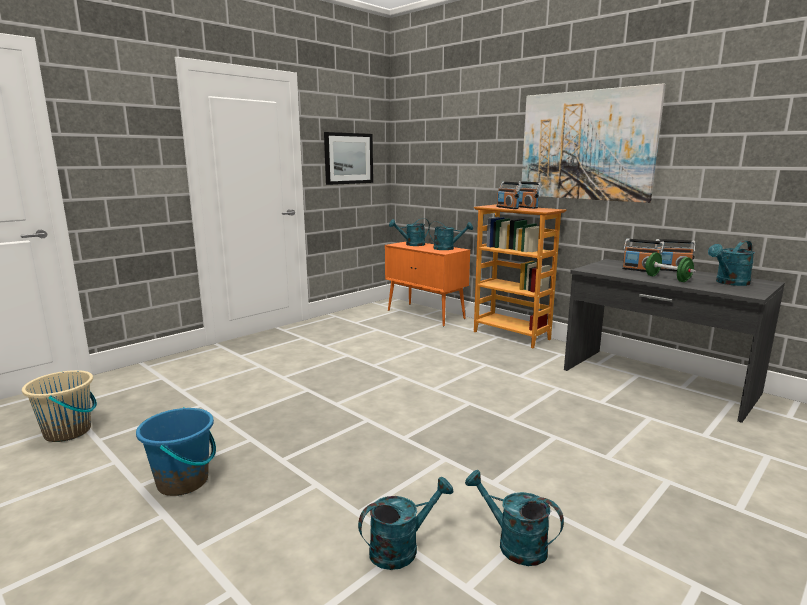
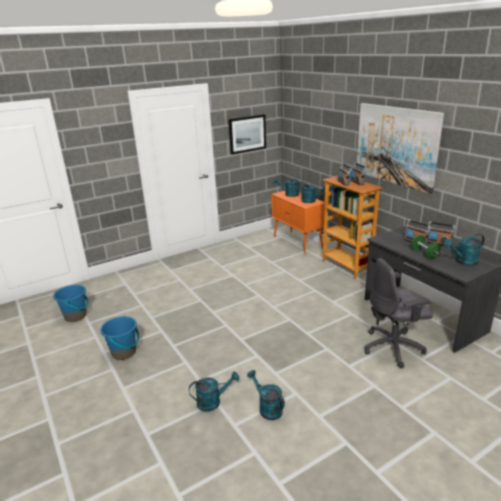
camera: 15 degrees right, 10 degrees up
beige bucket [22,370,97,442] -> blue bucket [53,285,89,322]
none -> grey office chair [365,258,433,368]

